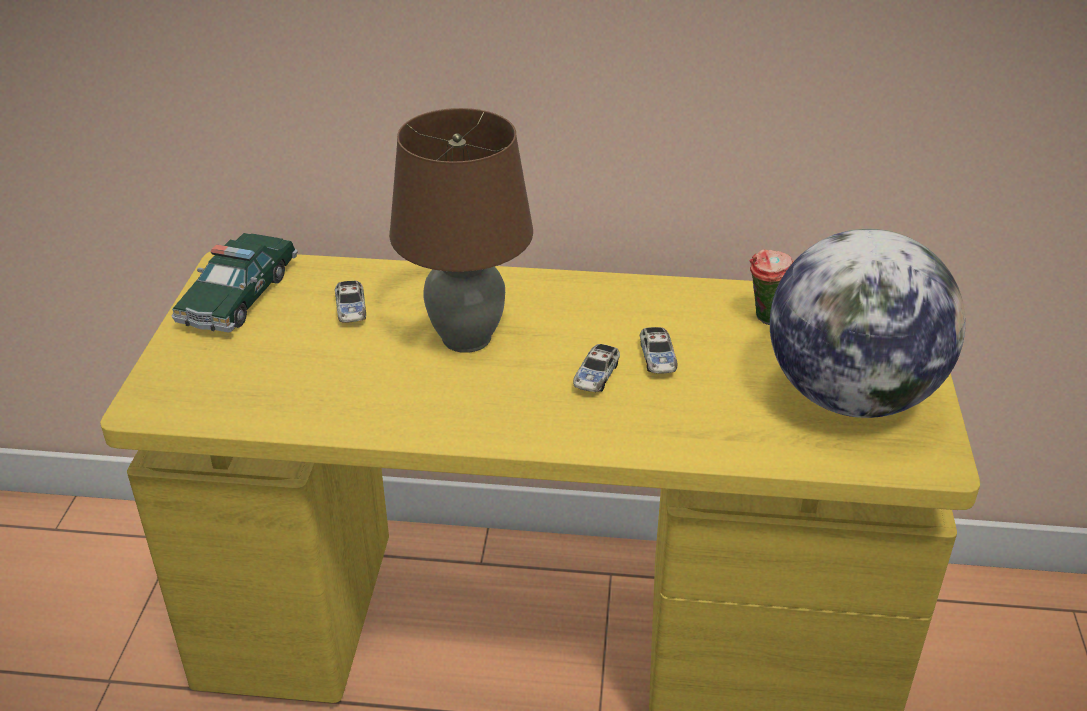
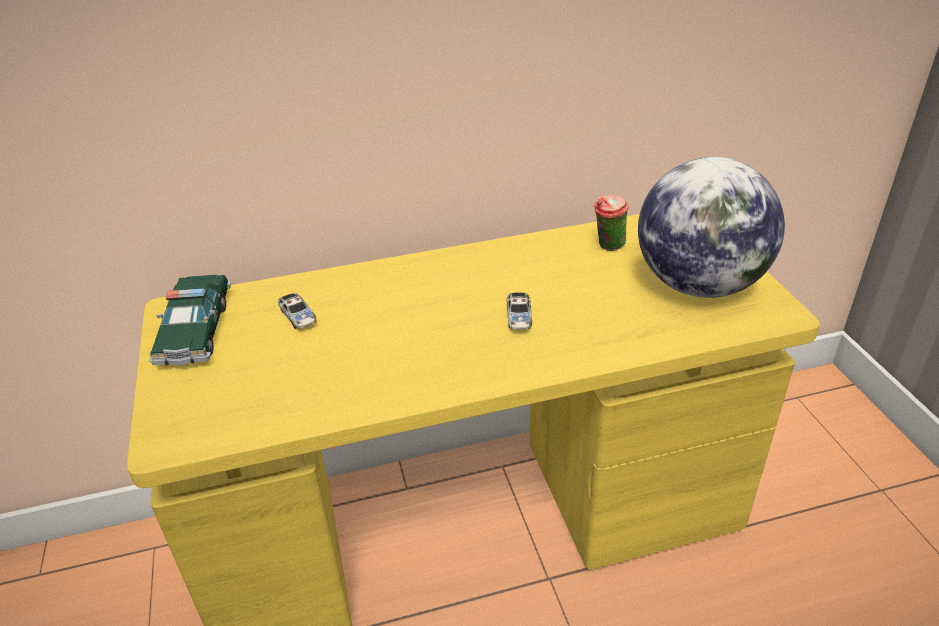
camera: 20 degrees left, 0 degrees up
brown table lamp [389,108,533,353] -> none
toy car [640,327,678,374] -> none

